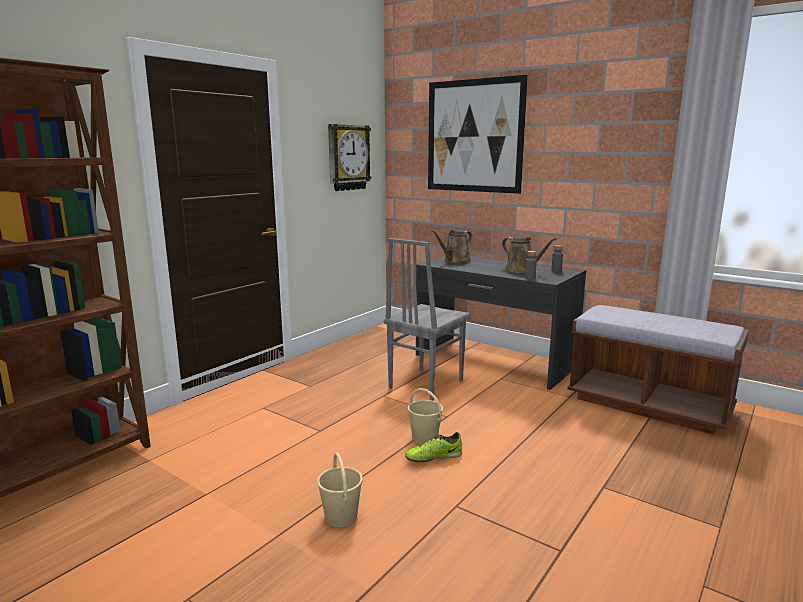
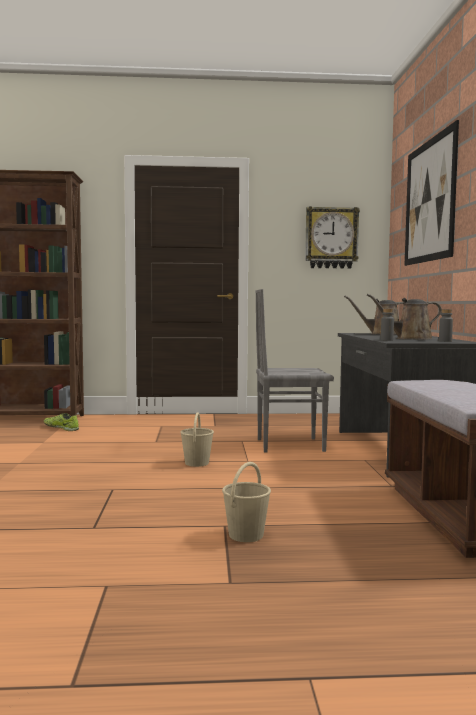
camera: 50 degrees right, 10 degrees down
beige bucket [317,452,363,527] -> beige bucket moved to [222,462,271,542]
shoe [405,432,462,462] -> shoe moved to [44,413,79,431]
brown watering can [502,236,557,273] -> brown watering can turned 75 degrees clockwise [367,294,442,340]

